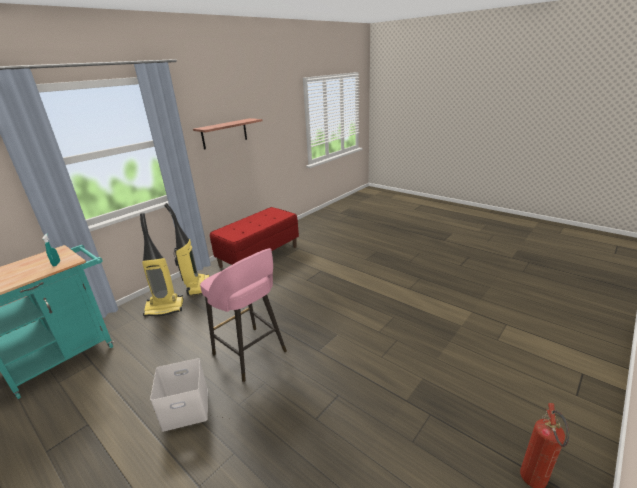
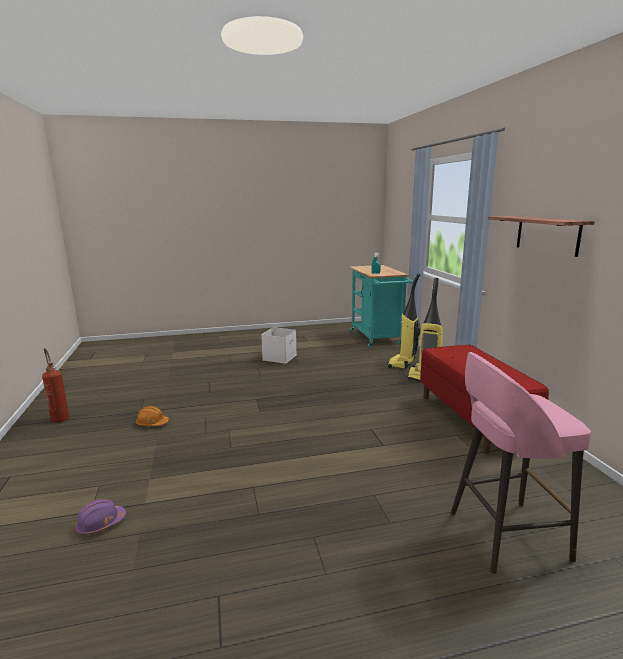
camera: 125 degrees right, 10 degrees down
pink stool [200,248,287,382] -> pink stool moved to [451,352,591,574]
none -> purple hard hat [75,499,126,535]
none -> orange hard hat [136,406,169,426]

